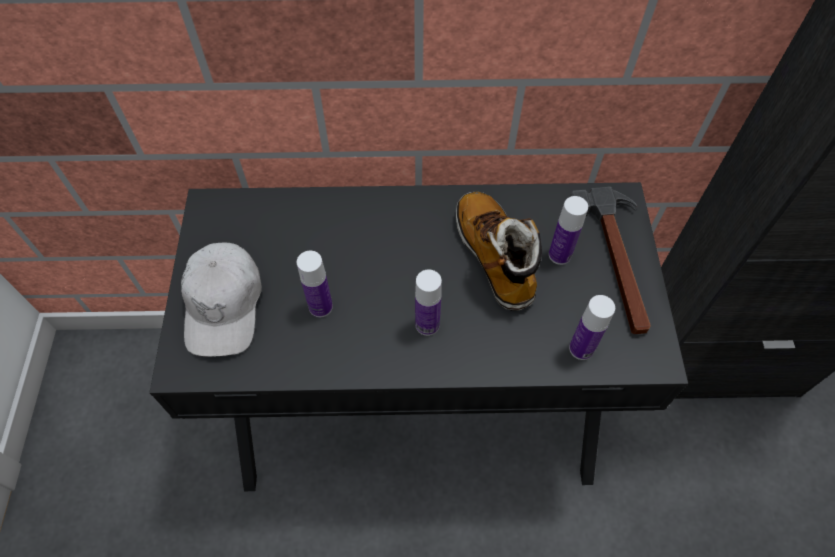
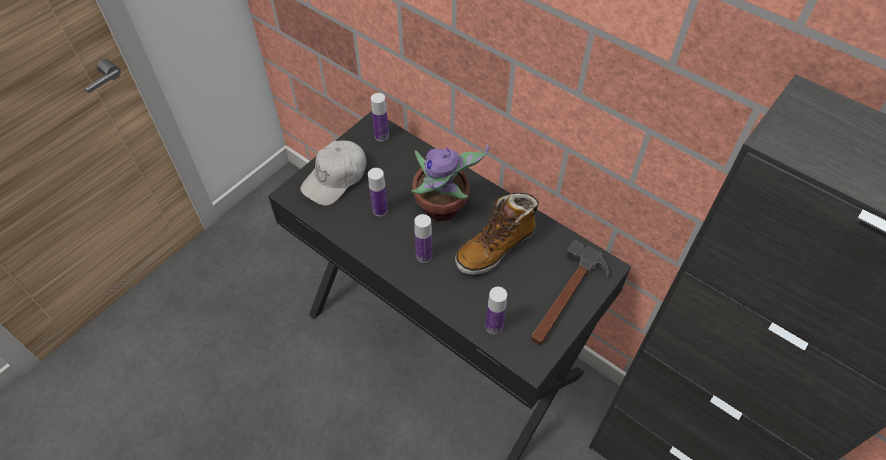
camera: 40 degrees right, 5 degrees down
boot [456,191,542,311] -> boot turned 150 degrees counterclockwise [455,193,539,275]
bottle [549,196,588,265] -> bottle moved to [371,93,389,141]
none -> potted plant [411,145,489,221]

